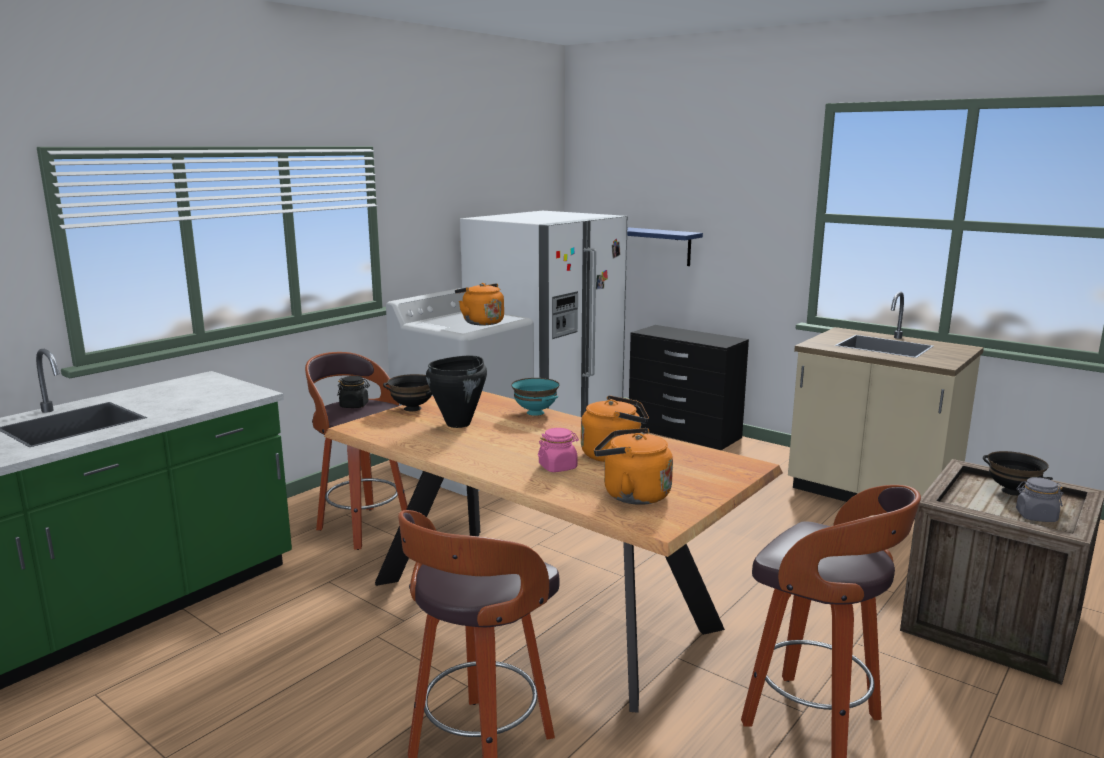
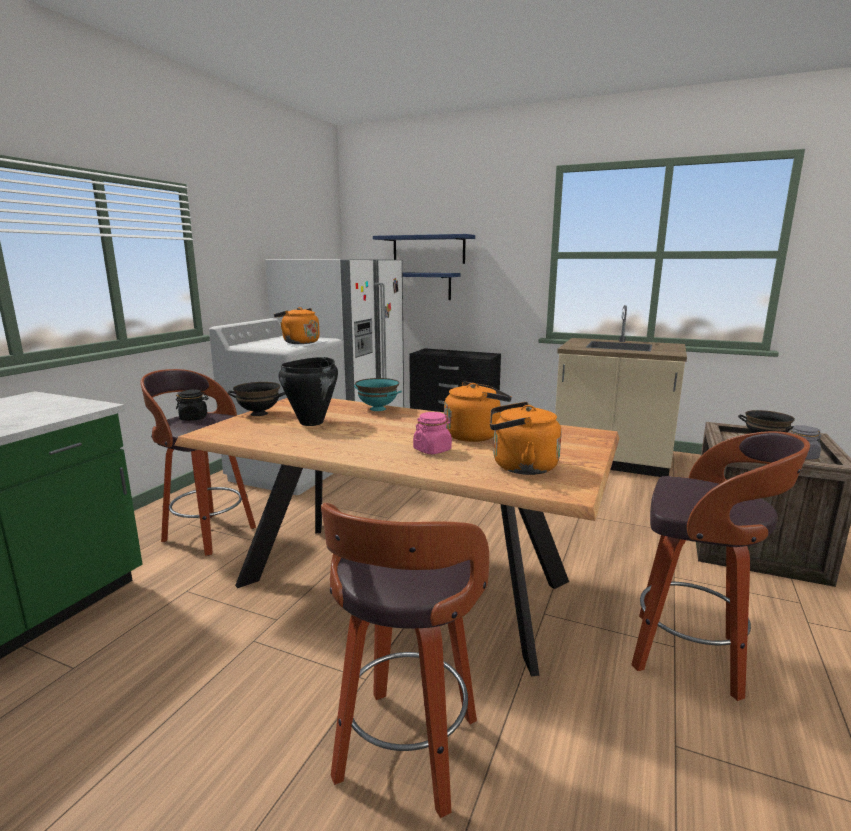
camera: 15 degrees left, 0 degrees up
none -> blue shelf [373,234,475,264]

